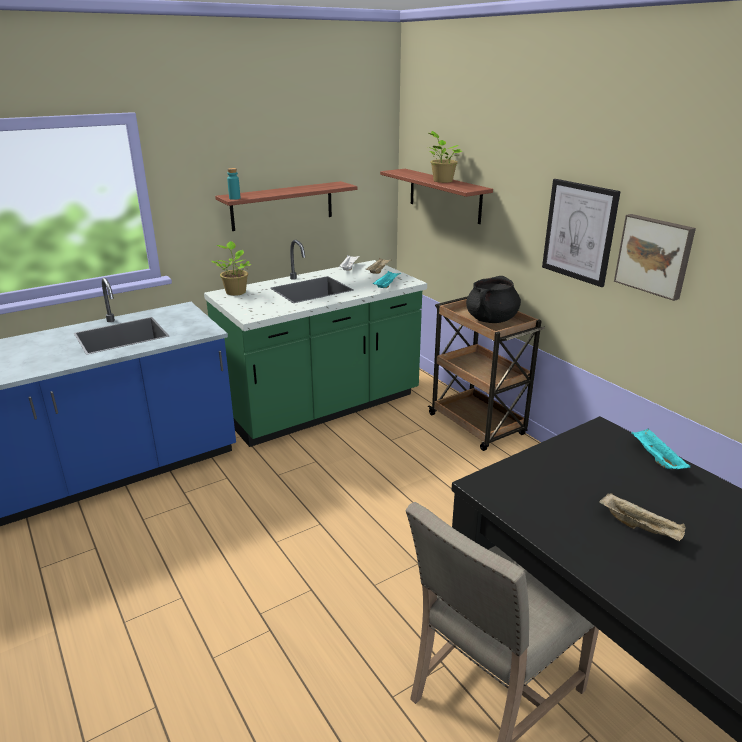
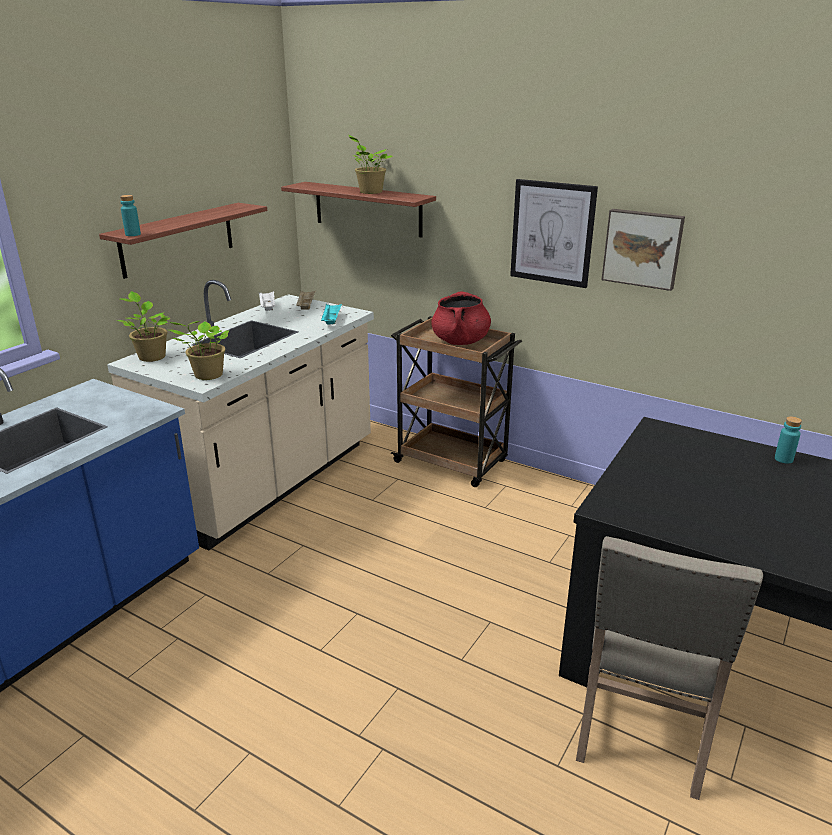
camera: 25 degrees left, 0 degrees up
green counter [204,240,427,447] -> beige counter [107,280,374,551]
black cooking pot [466,276,521,323] -> red cooking pot [431,291,491,345]
beige tray [599,493,686,541] -> none
turquoise tray [631,428,690,469] -> none
none -> potted plant [169,321,229,380]
none -> turquoise bottle [775,416,802,464]

